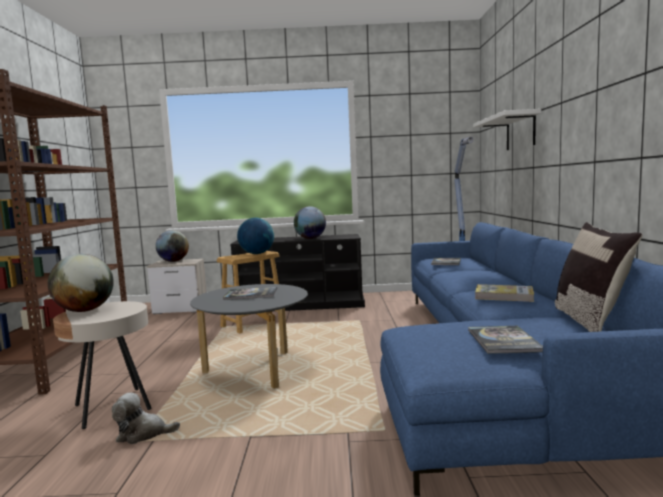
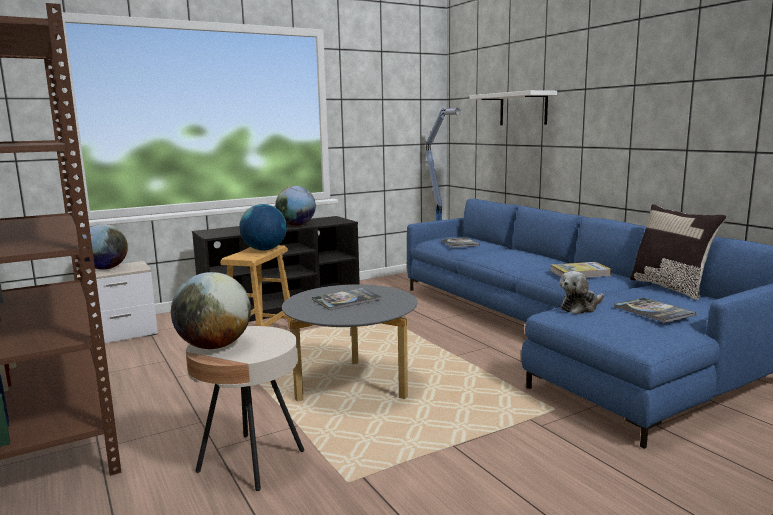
camera: 30 degrees left, 5 degrees up
plush toy [112,393,180,444] -> plush toy moved to [560,271,604,314]

